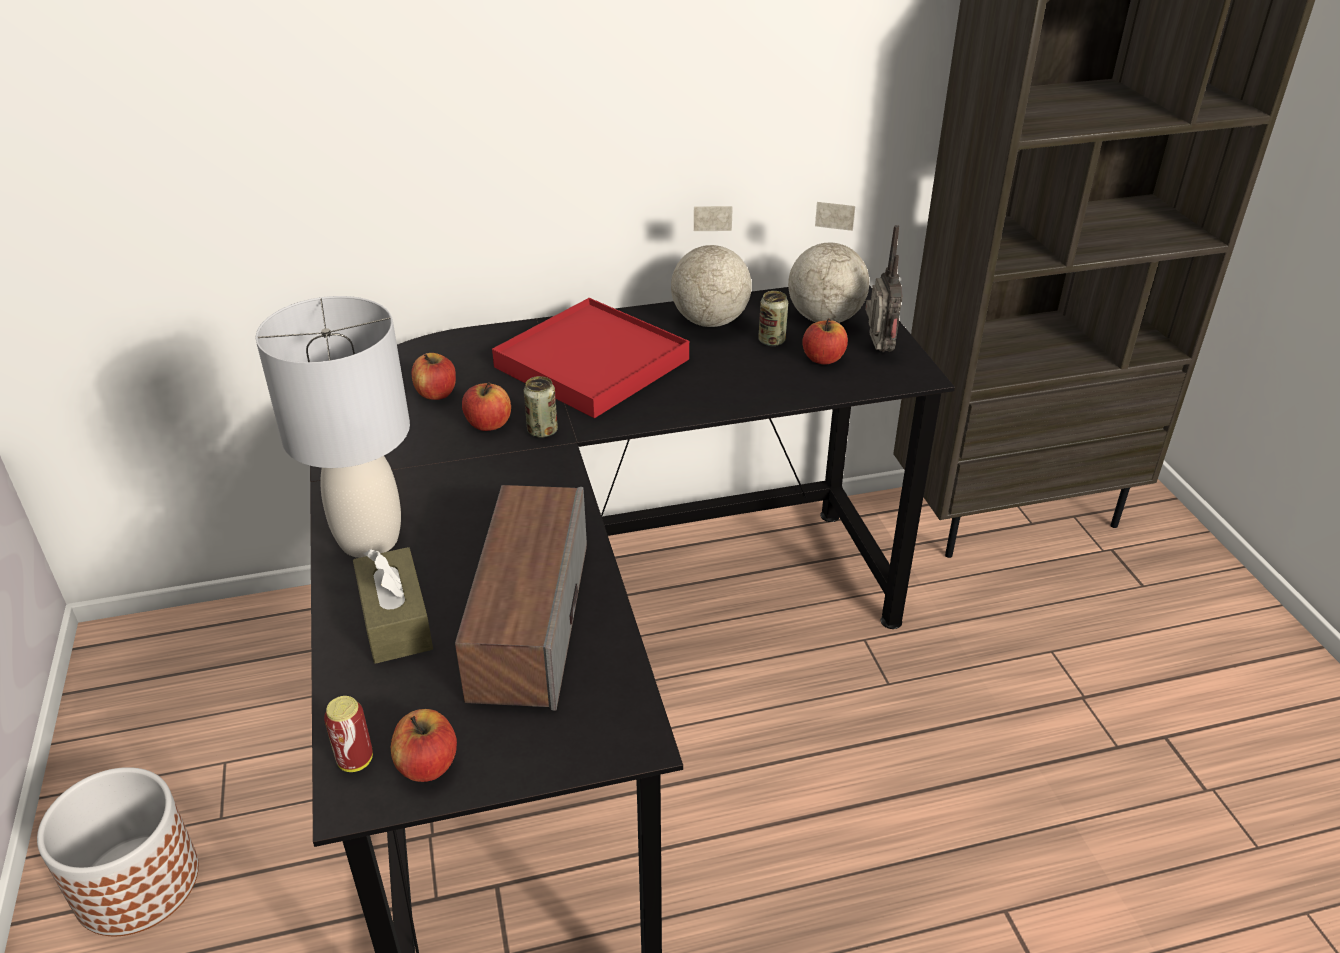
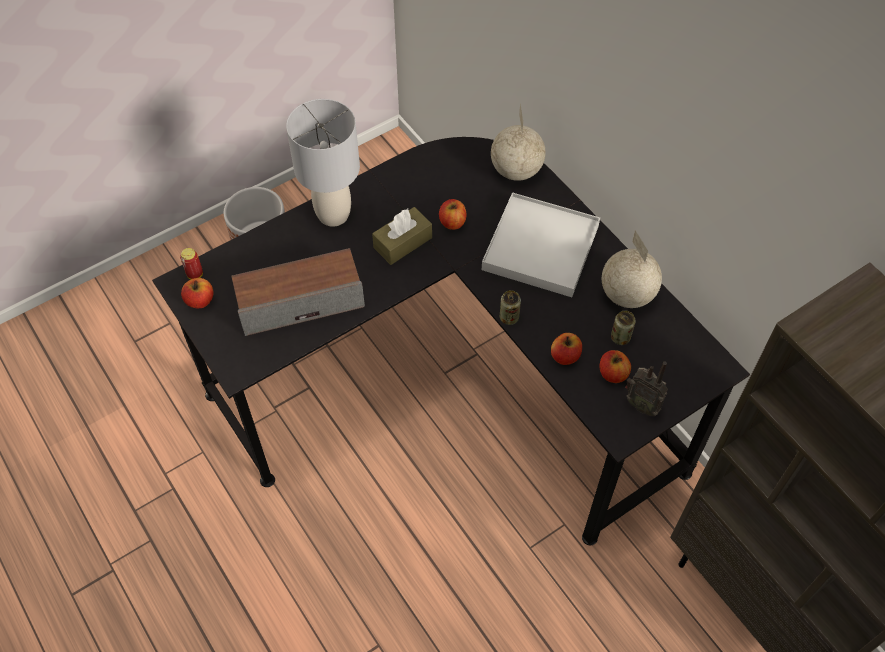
camera: 70 degrees right, 20 degrees up
brown tissue box [353,547,433,664] -> brown tissue box moved to [372,207,432,265]
apple [412,353,456,400] -> apple moved to [551,333,582,365]
red tray [492,298,689,418] -> white tray [482,192,600,297]
can [524,376,558,438] -> can moved to [500,290,521,325]
globe [788,202,869,323] -> globe moved to [491,104,546,181]
radio [865,225,903,352] -> radio turned 60 degrees clockwise [625,362,668,416]

